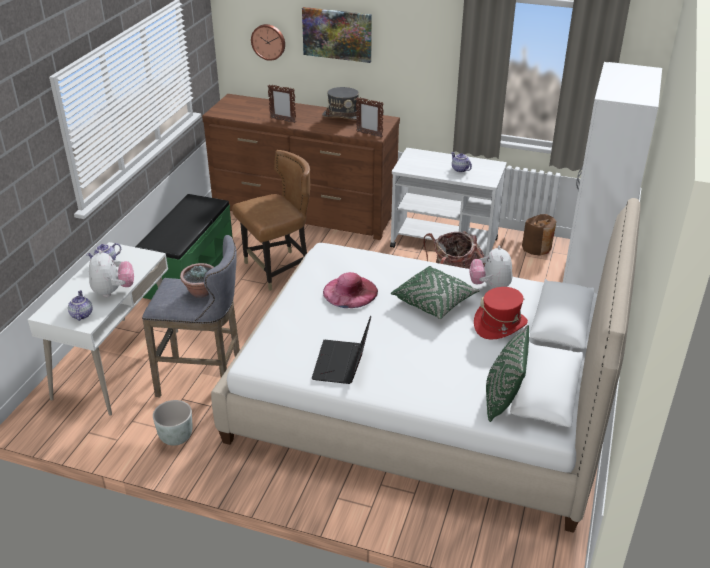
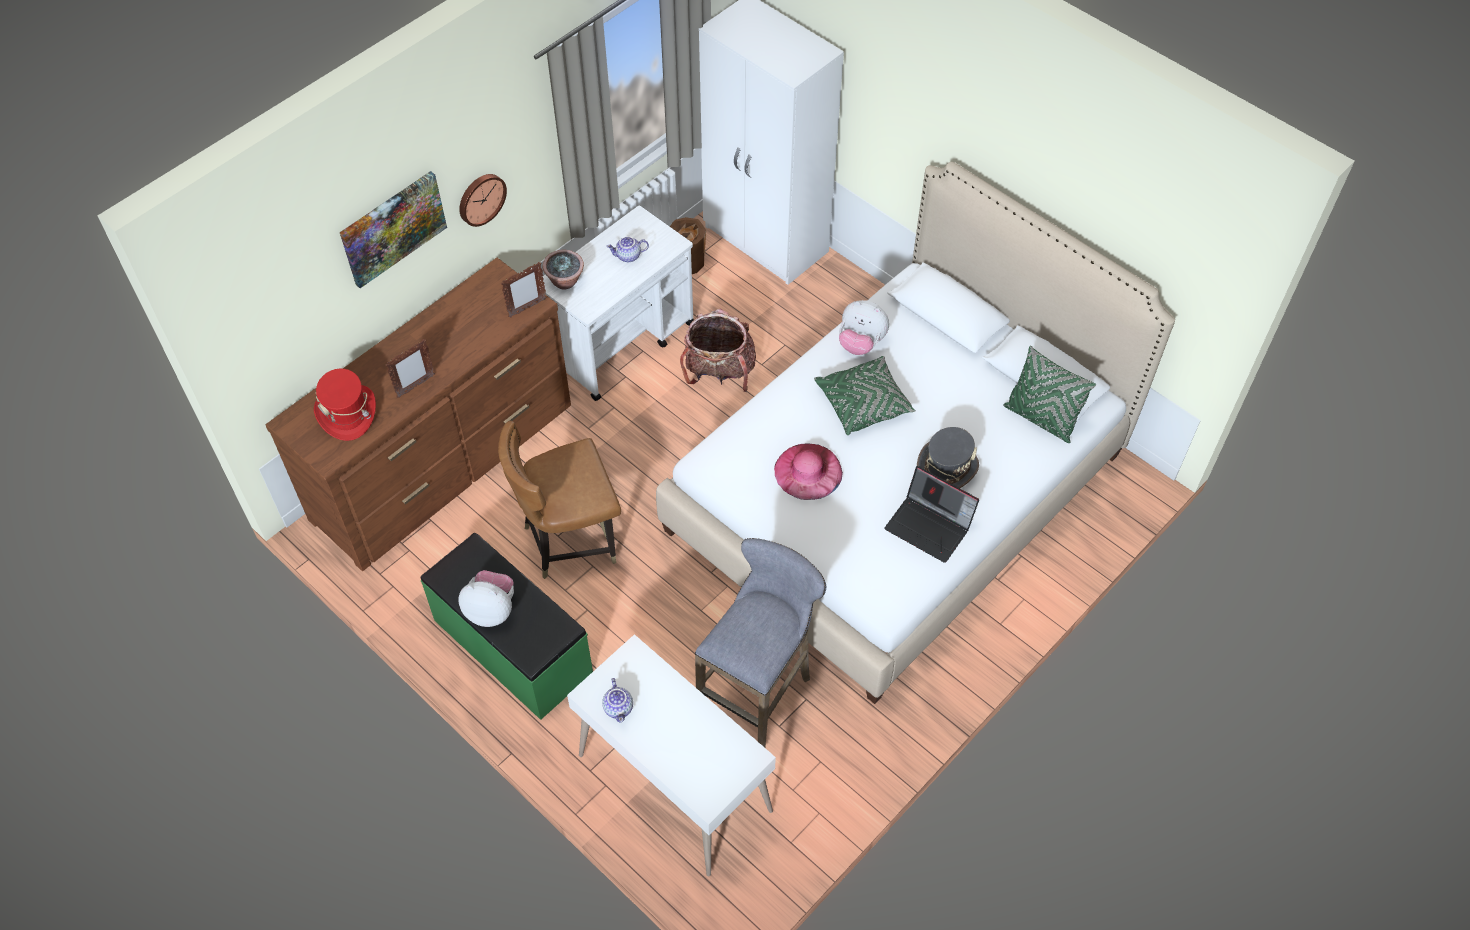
camera: 65 degrees left, 20 degrees up
teapot [68,290,92,321] -> none
plush toy [89,250,134,297] -> plush toy moved to [458,570,514,627]
grey planter [153,400,193,446] -> none
potted plant [180,263,214,298] -> potted plant moved to [543,249,584,290]
brown chair [232,150,310,291] -> brown chair turned 105 degrees counterclockwise [498,421,621,579]
wall clock [251,24,285,61] -> wall clock moved to [459,174,507,227]
grey hat [322,87,359,120] -> grey hat moved to [917,427,979,488]
red hat [474,287,528,339] -> red hat moved to [314,369,376,441]

